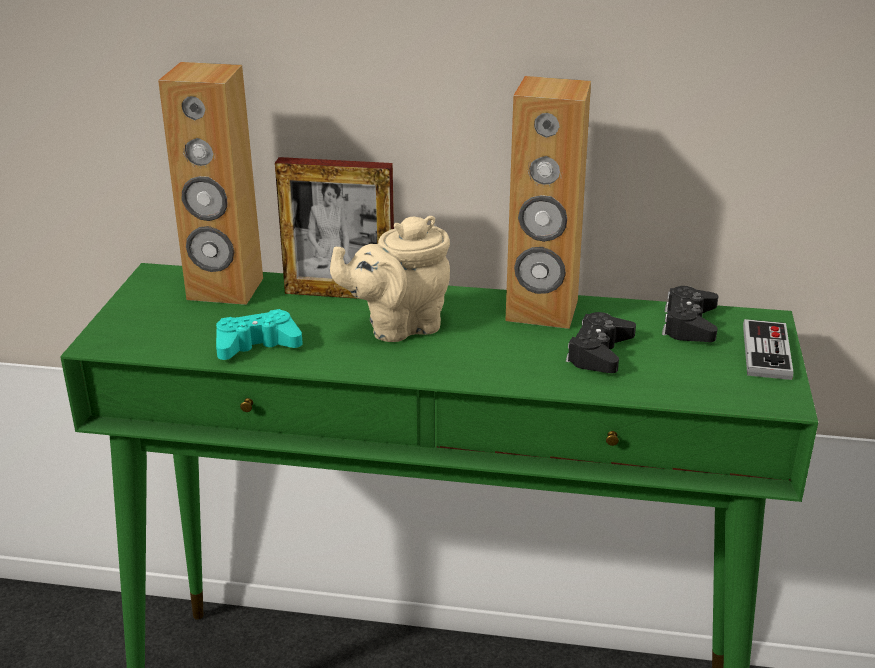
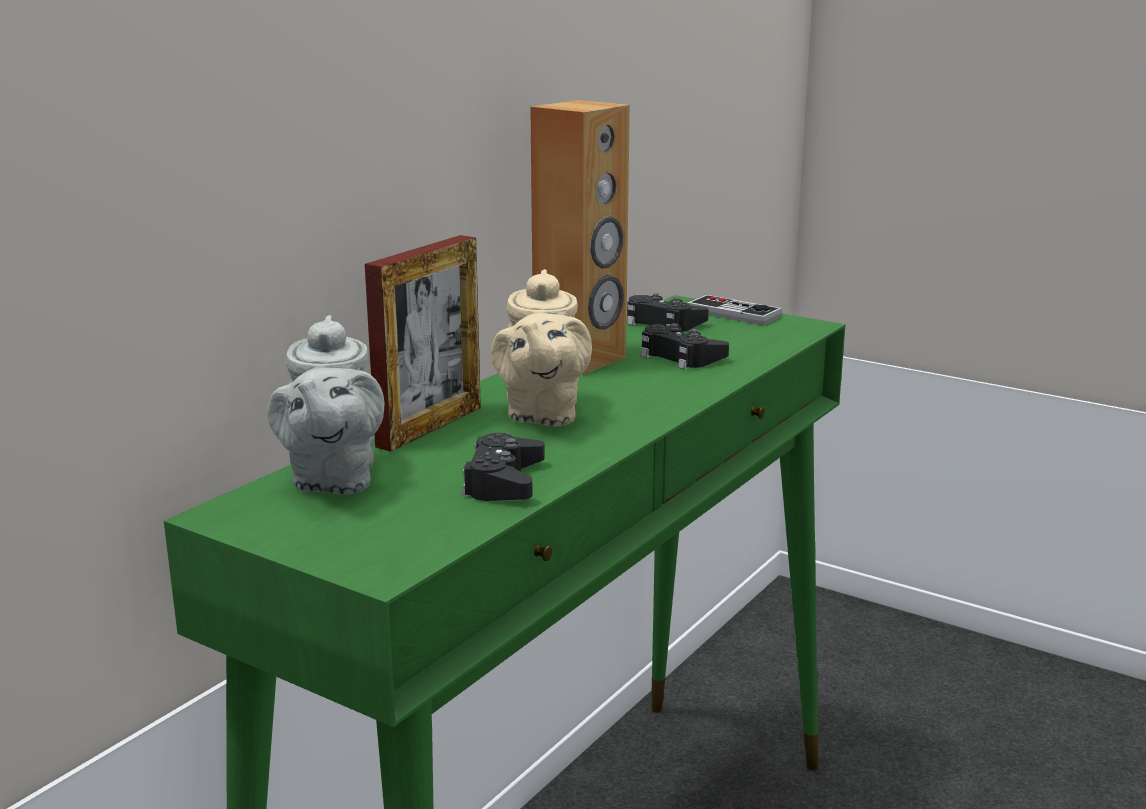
camera: 65 degrees left, 10 degrees down
brown speaker [158,62,263,305] -> grey teapot [267,315,384,495]
turquoise game controller [216,309,303,360] -> black game controller [462,433,545,501]

